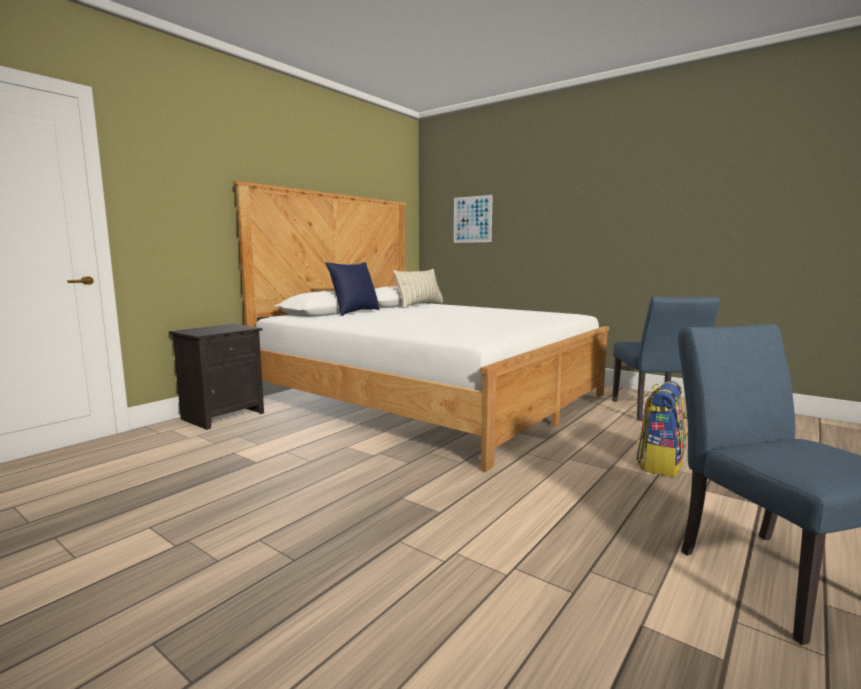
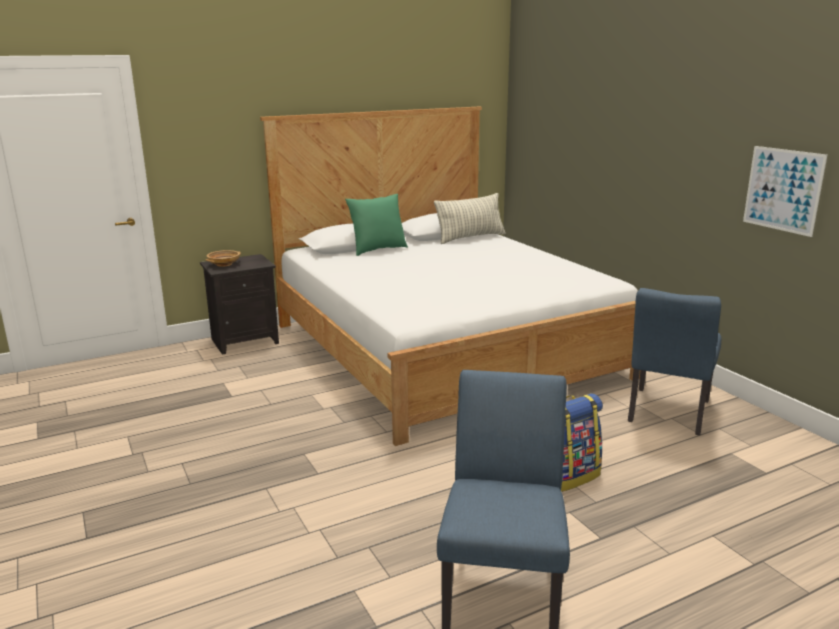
camera: 25 degrees right, 10 degrees up
blue pillow [326,262,380,316] -> green pillow [345,194,408,256]
picture [454,195,493,243] -> picture moved to [743,146,827,237]
none -> beige bowl [206,250,241,267]

